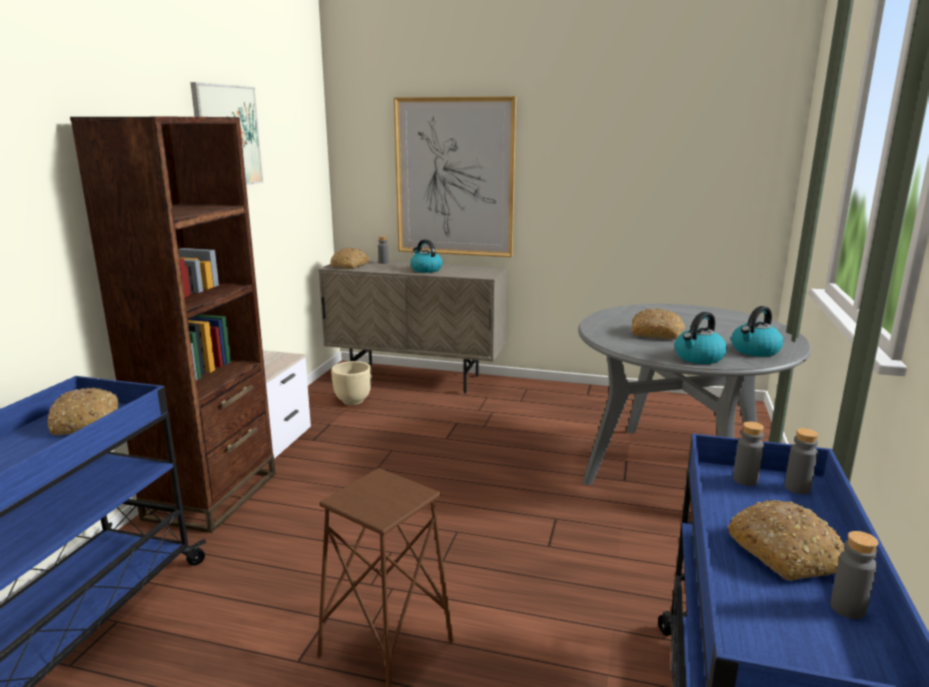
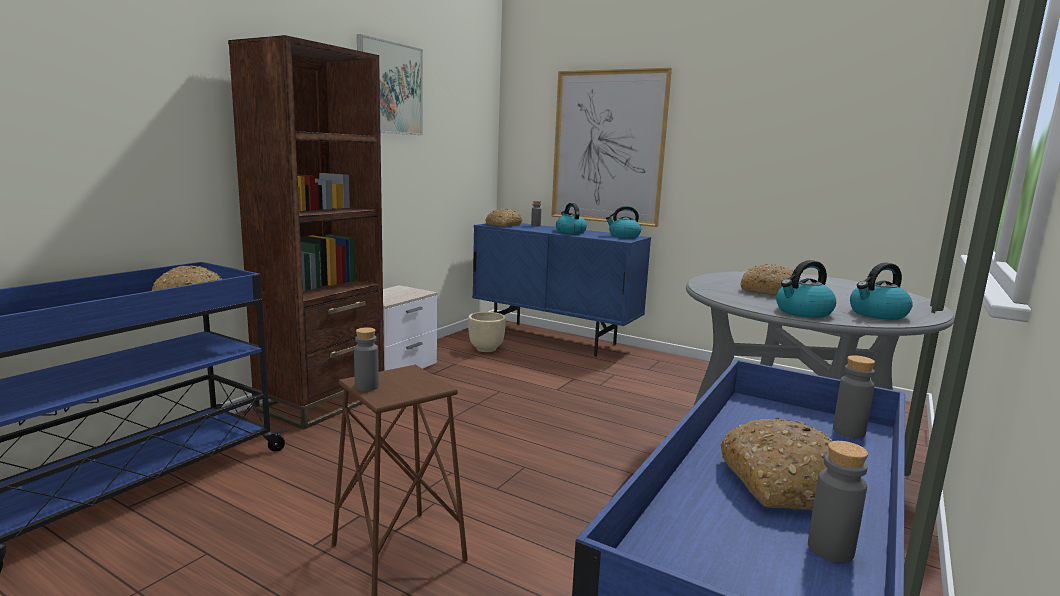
camera: 15 degrees right, 5 degrees down
beige cabinet [318,260,507,394] -> blue cabinet [472,223,651,357]
grey bottle [733,421,764,486] -> grey bottle moved to [354,327,379,391]
none -> kettle [605,206,641,238]

